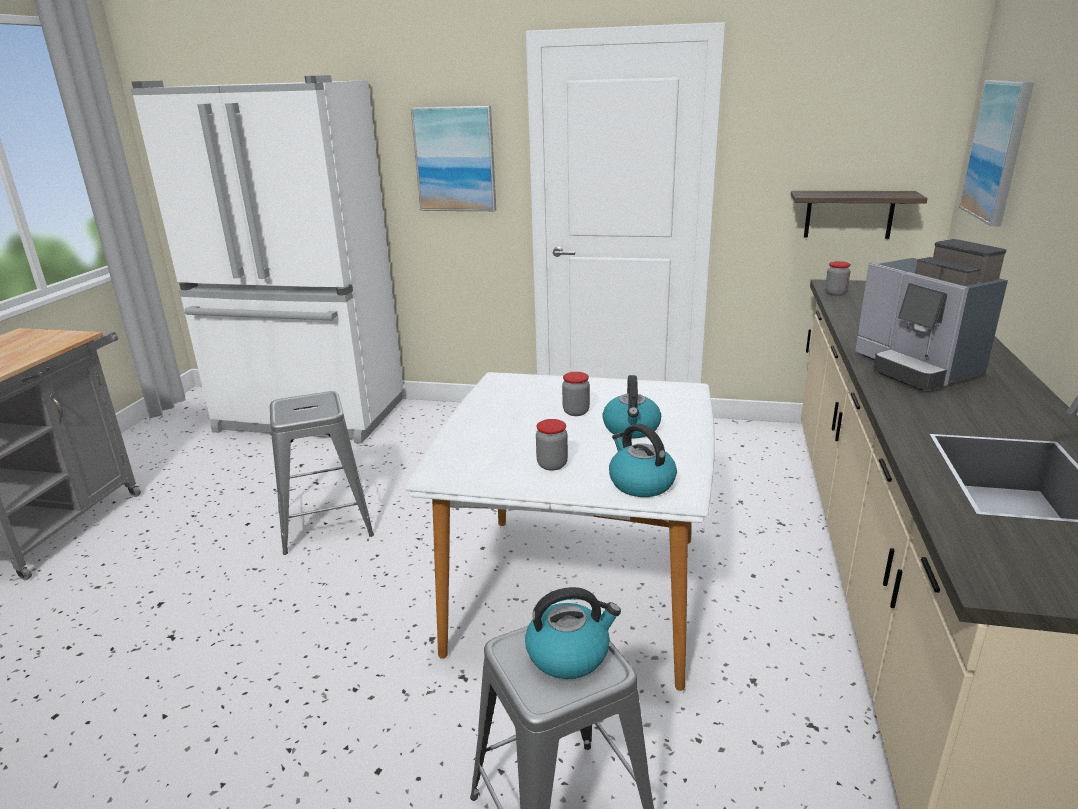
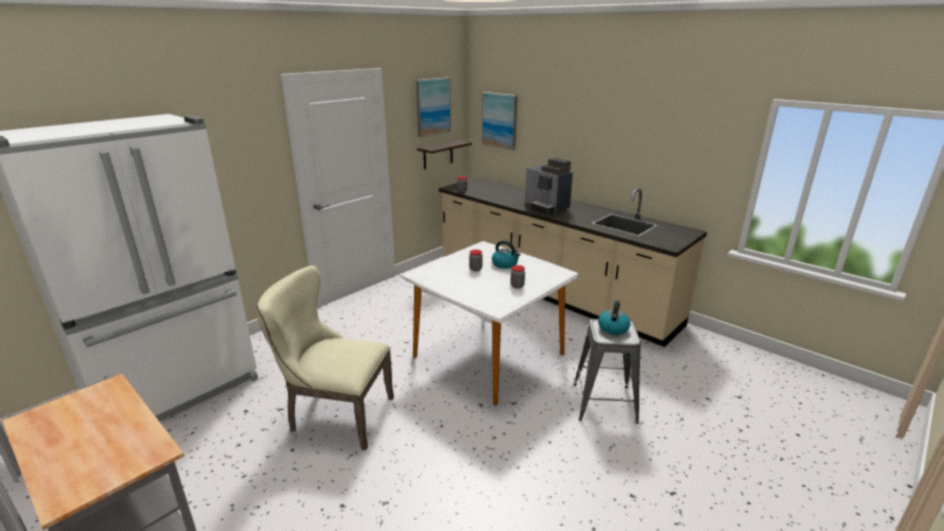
camera: 60 degrees left, 0 degrees up
grey stool [270,391,374,555] -> beige chair [256,266,394,450]
picture [411,106,496,211] -> picture moved to [416,77,451,137]
kettle [609,424,677,497] -> none
coffee machine [855,239,1008,391] -> coffee machine turned 45 degrees clockwise [525,158,573,215]

